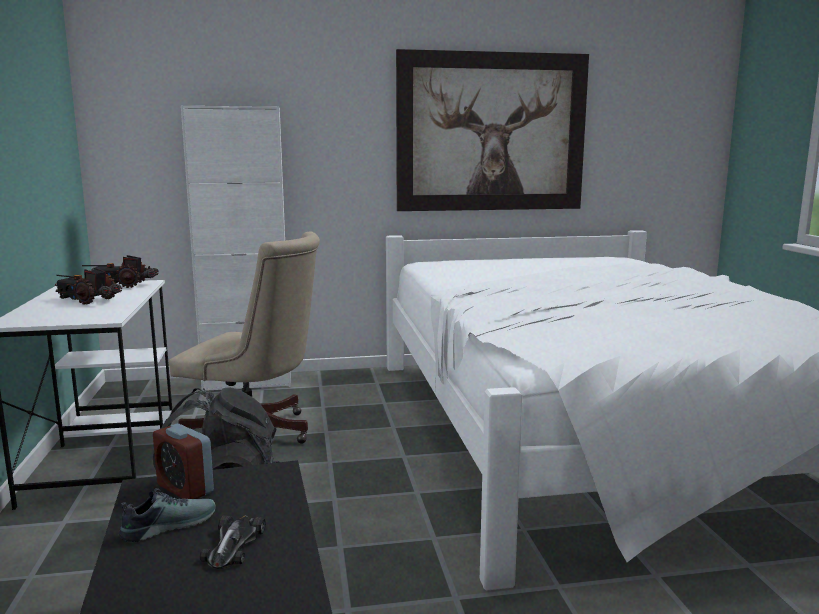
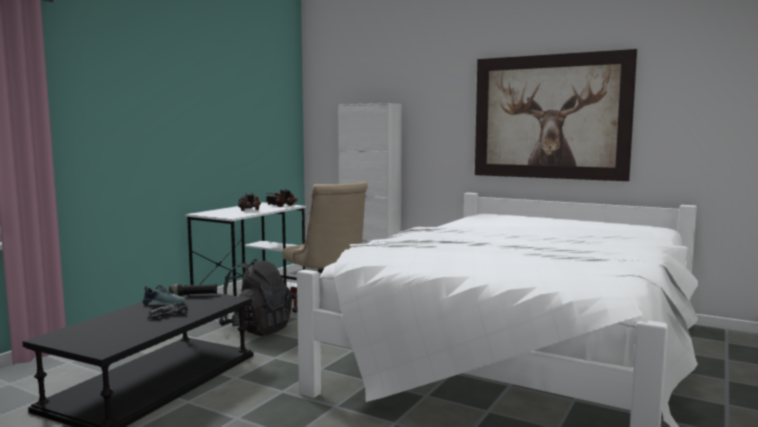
camera: 40 degrees right, 5 degrees down
alarm clock [153,423,214,499] -> black flashlight [169,283,217,296]

